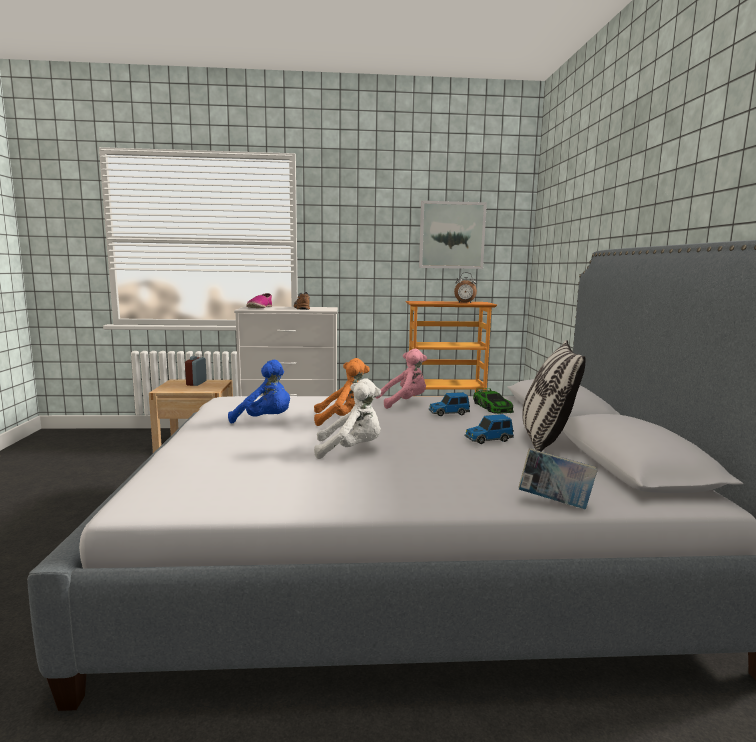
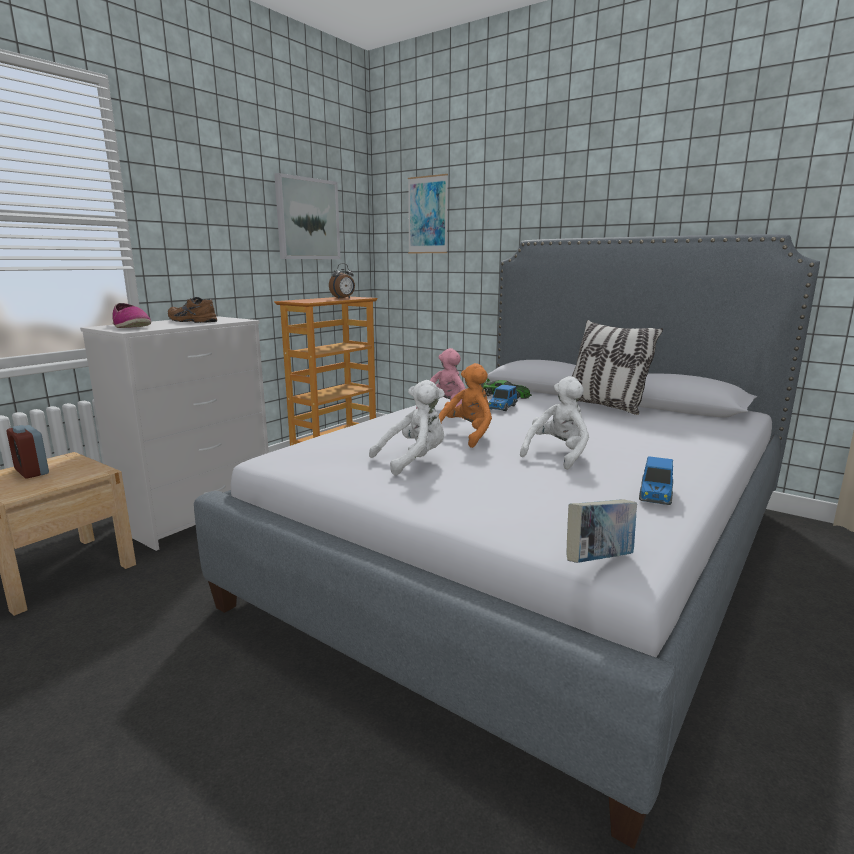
camera: 50 degrees left, 5 degrees up
blue plush toy [228,360,290,423] -> white plush toy [369,380,445,475]
toy car [464,414,514,444] -> toy car moved to [639,456,673,505]
book [518,448,598,509] -> book moved to [566,499,637,563]
none -> picture [408,174,448,254]

